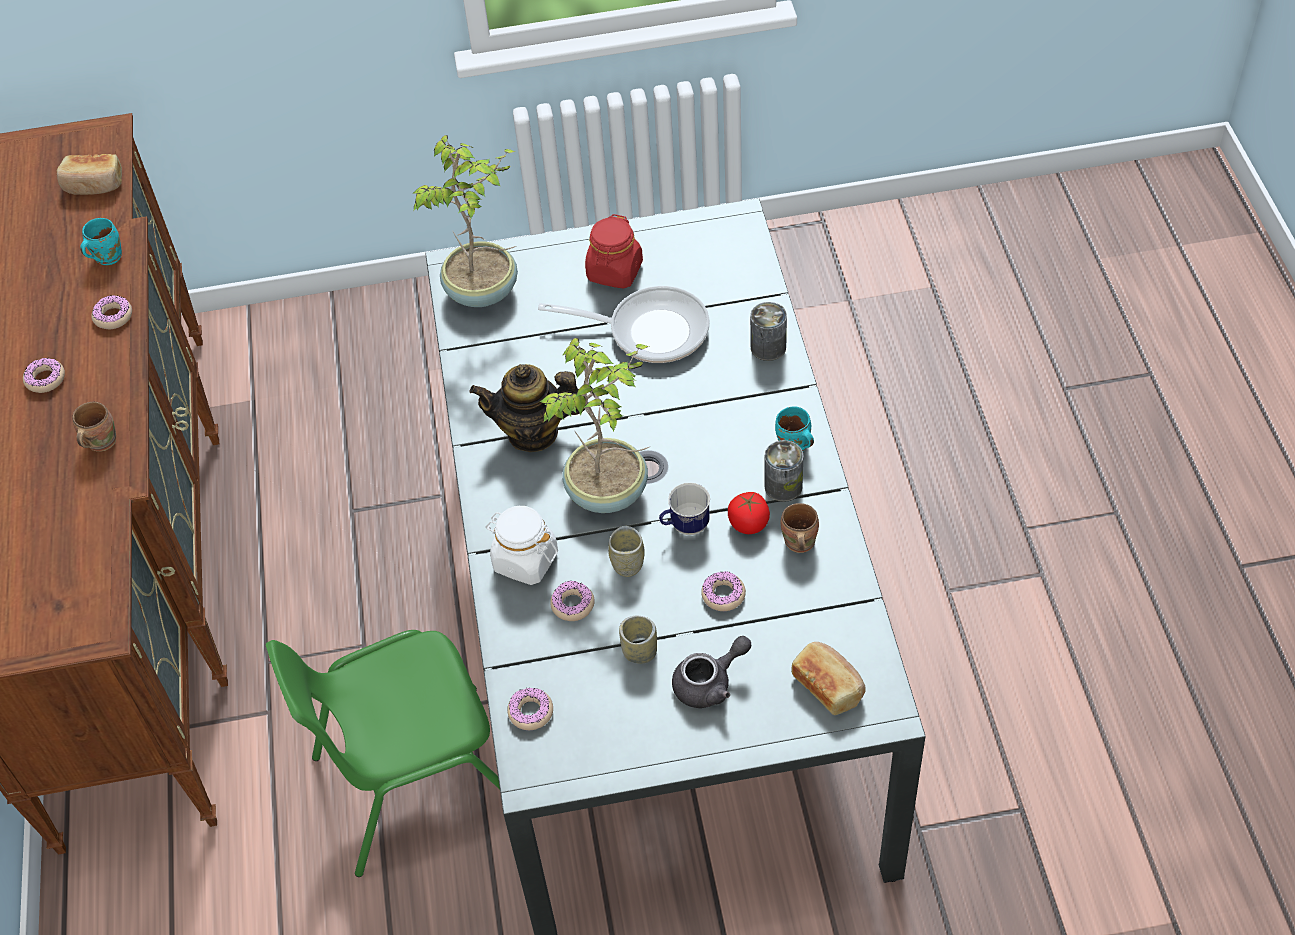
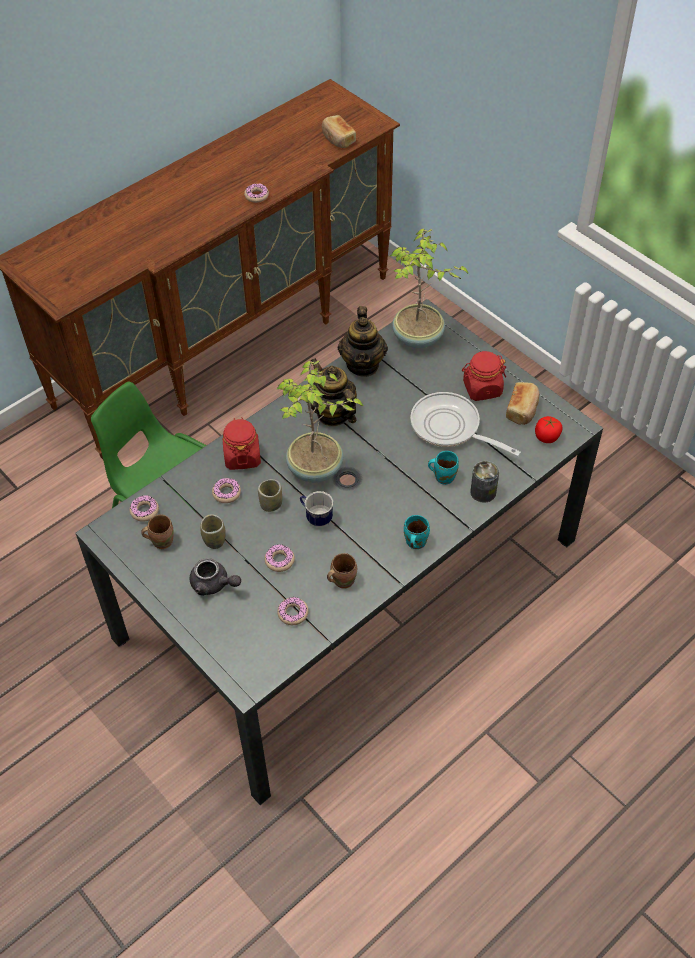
camera: 55 degrees right, 0 degrees up
donut [23,358,65,393] -> donut moved to [277,597,309,625]
brown mug [73,402,116,452] -> brown mug moved to [141,515,173,549]
turquoise mug [80,218,122,265] -> turquoise mug moved to [428,451,459,485]
white jar [485,506,558,585] -> red jar [223,418,261,470]
frying pan [538,286,710,363] -> frying pan turned 150 degrees clockwise [410,392,521,456]
tomato [728,492,770,534] -> tomato moved to [535,416,563,443]
can [764,440,803,502] -> none
bread [791,642,866,715] -> bread moved to [506,382,539,425]
none -> teapot [338,306,388,377]

